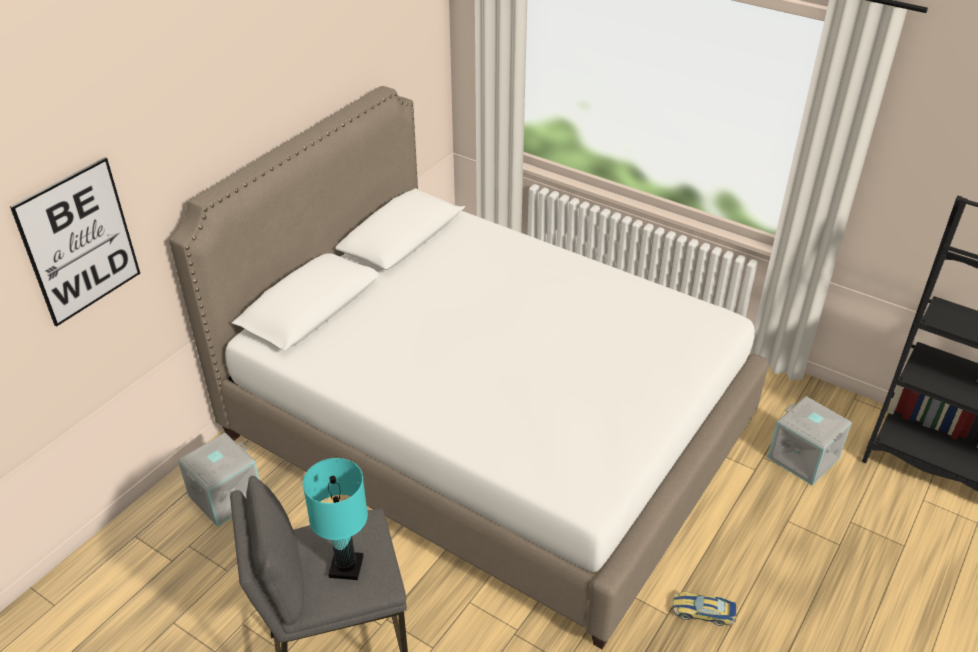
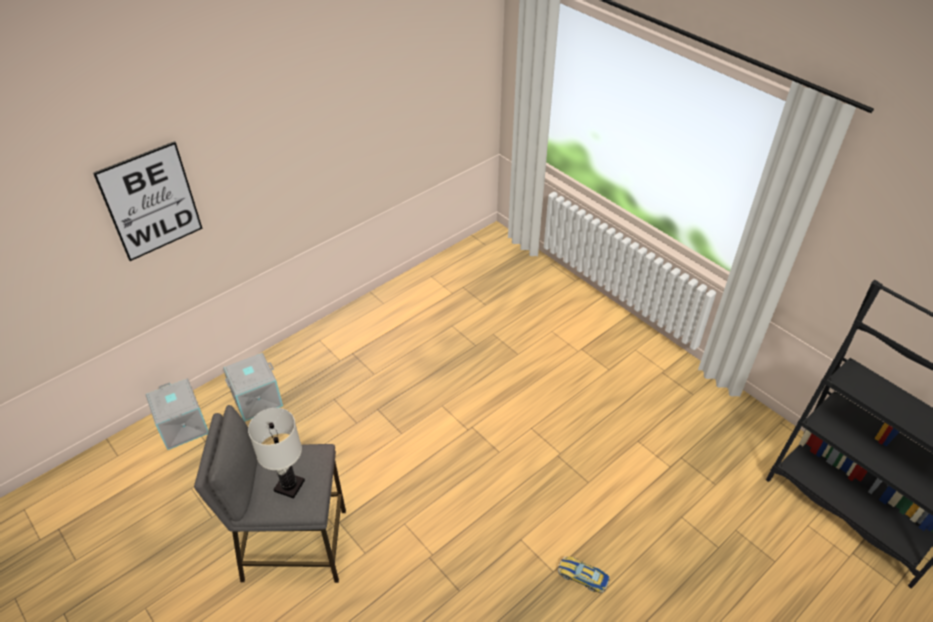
camera: 15 degrees right, 5 degrees up
white bed [169,86,768,649] -> none
turquoise table lamp [303,458,368,580] -> white table lamp [248,408,305,499]
grey storage box [767,396,852,485] -> grey storage box moved to [145,378,209,450]

